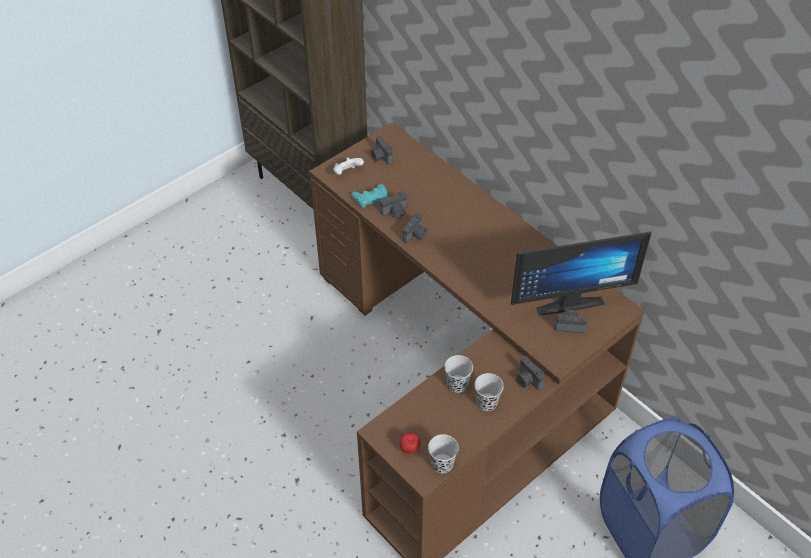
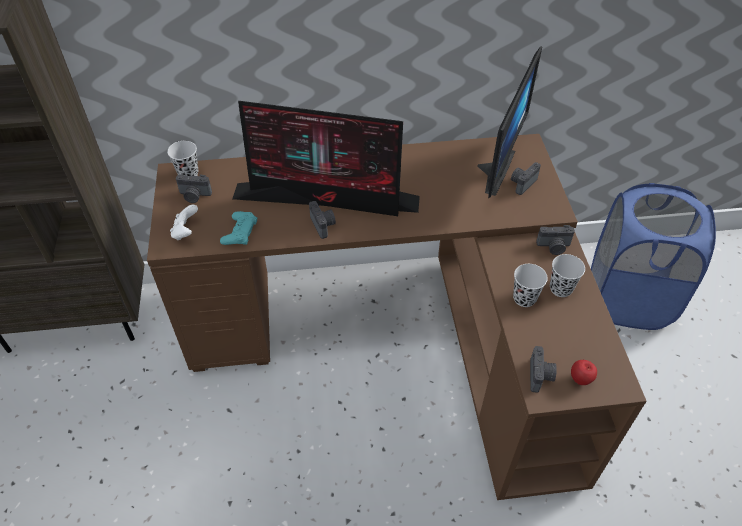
camera: 55 degrees left, 0 degrees up
camera [380,191,407,218] -> camera moved to [530,346,557,393]
black cup [428,434,459,473] -> black cup moved to [167,141,198,176]
none -> monitor [233,101,420,216]

